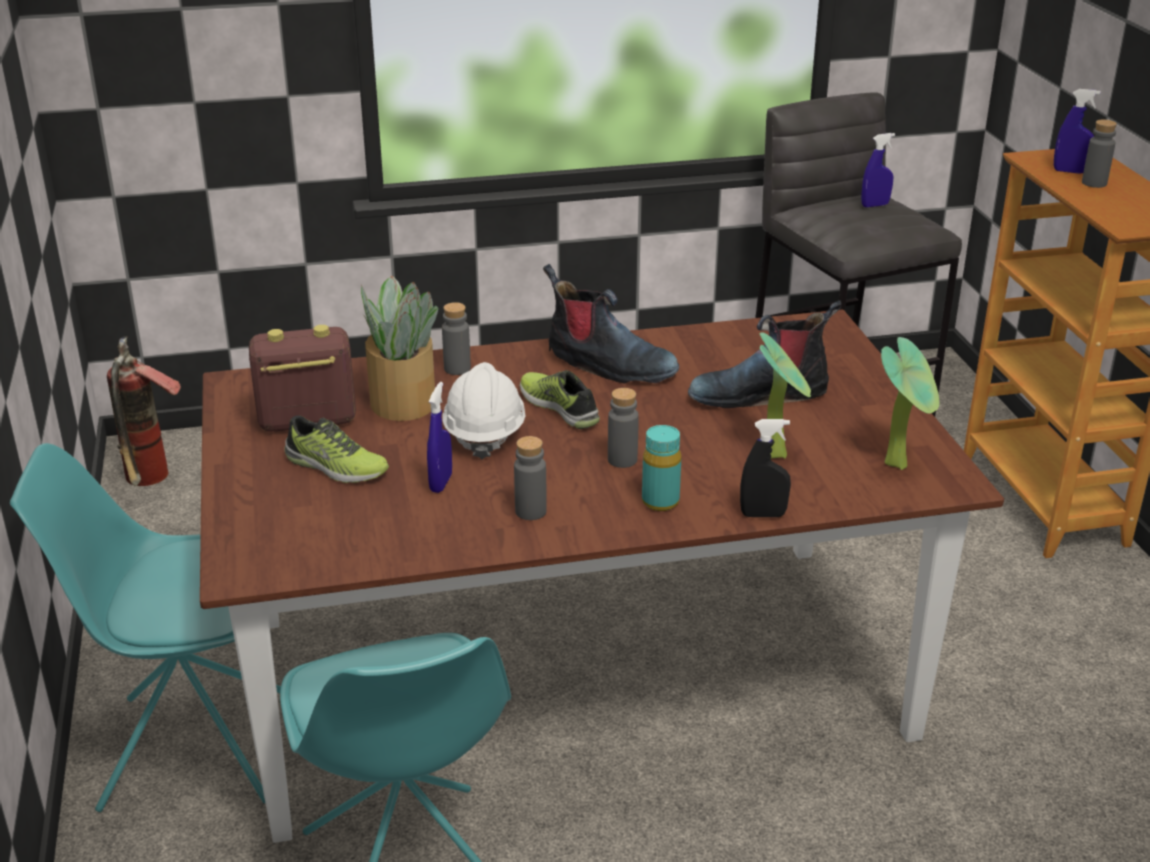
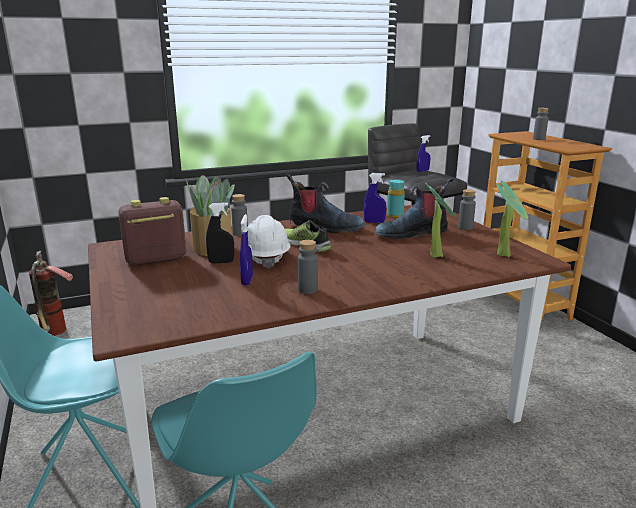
camera: 10 degrees left, 10 degrees down
shoe [284,416,389,483] -> none
grey bottle [608,388,639,468] -> grey bottle moved to [458,189,476,230]
turquoise bottle [642,425,681,511] -> turquoise bottle moved to [387,180,405,218]
black spray bottle [740,419,791,517] -> black spray bottle moved to [206,202,234,264]
blue spray bottle [1054,89,1101,174] -> blue spray bottle moved to [364,173,386,223]

